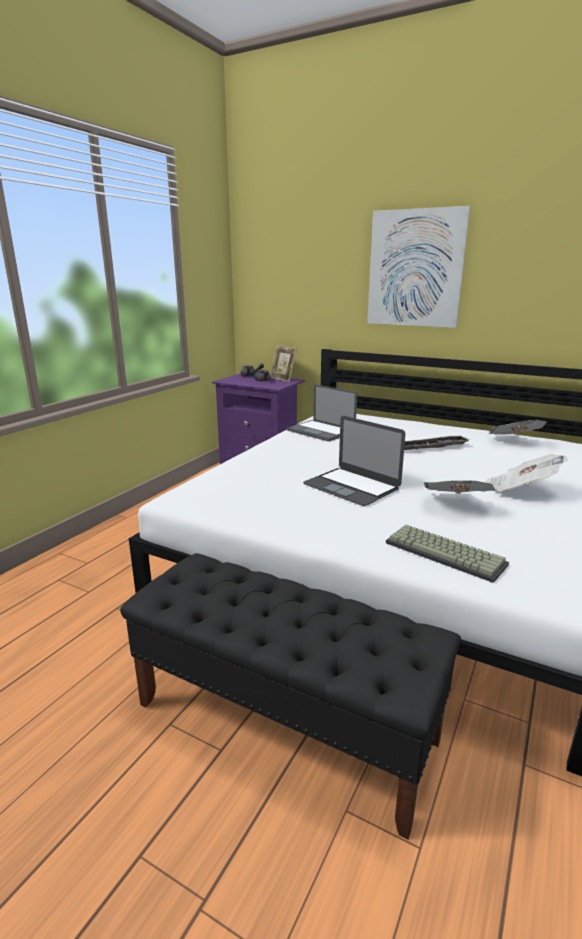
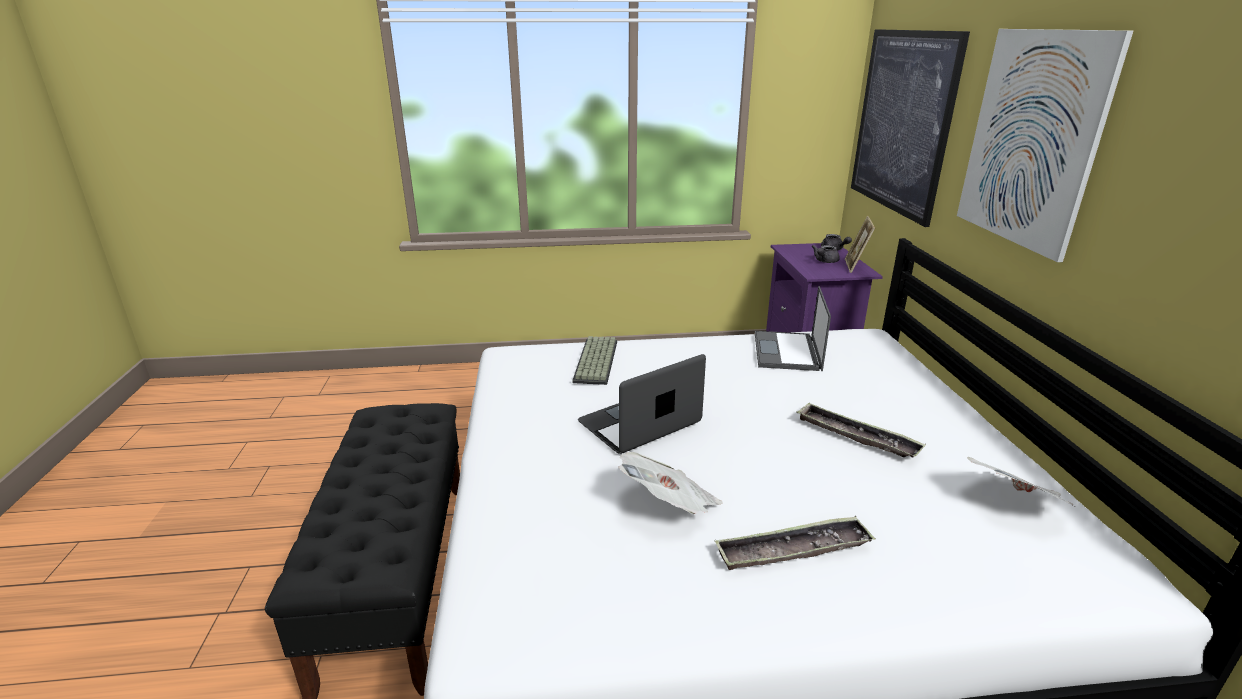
camera: 55 degrees right, 5 degrees up
laptop [303,416,405,506] -> laptop turned 45 degrees clockwise [578,354,706,454]
keyboard [386,525,509,583] -> keyboard moved to [572,336,617,385]
newspaper [486,454,568,492] -> tray [715,516,876,570]
none -> picture [851,29,970,227]

